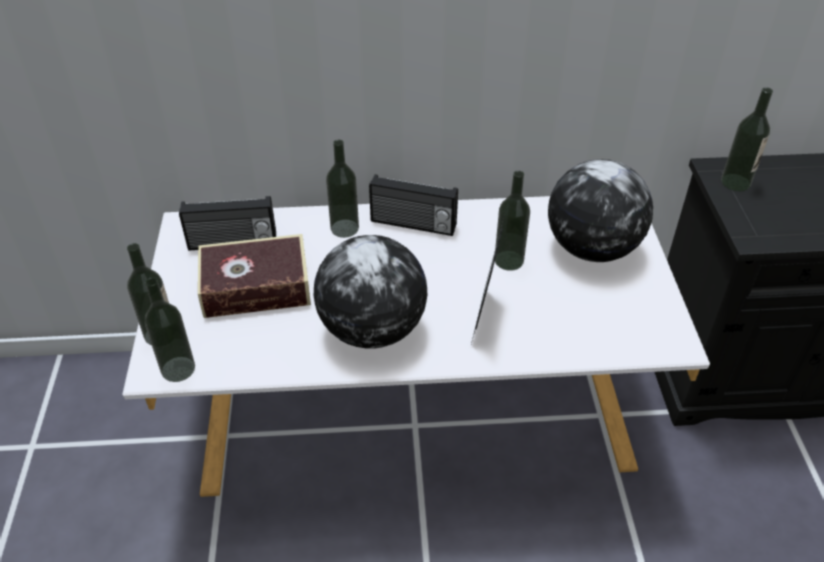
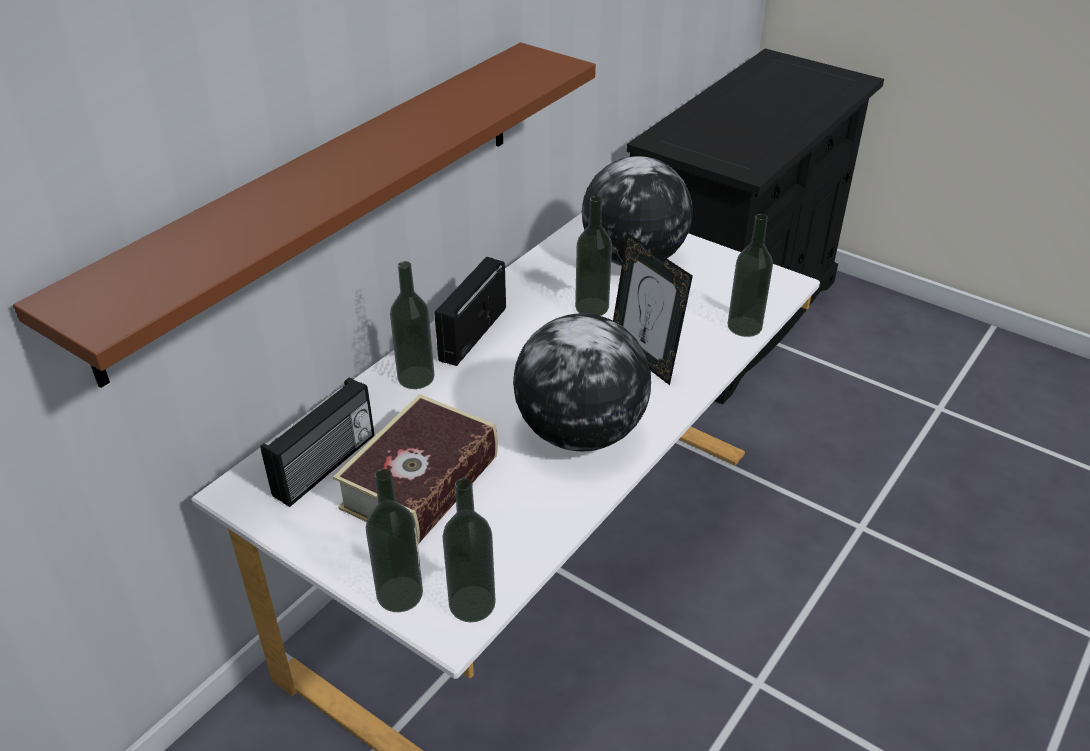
camera: 50 degrees left, 5 degrees down
radio [369,174,458,236] -> radio turned 150 degrees clockwise [435,257,506,366]
bottle [721,87,773,191] -> bottle moved to [727,214,773,337]
none -> brown shelf [13,42,596,388]

